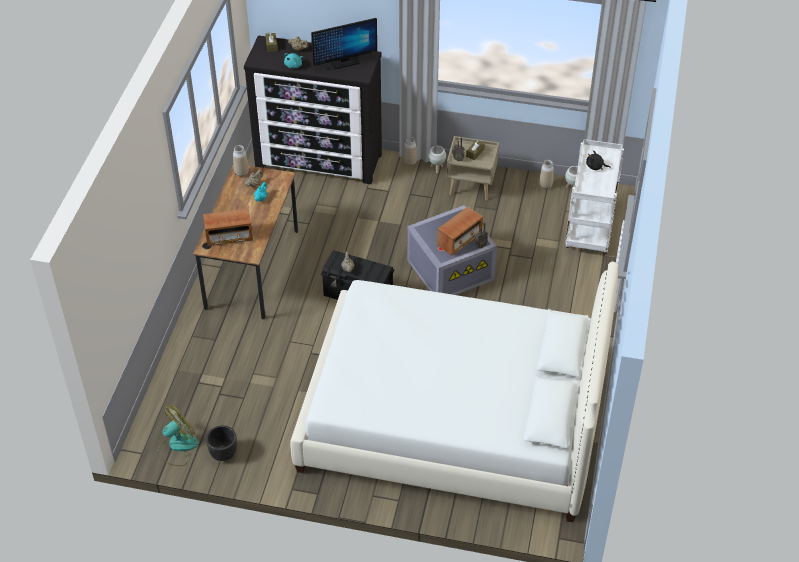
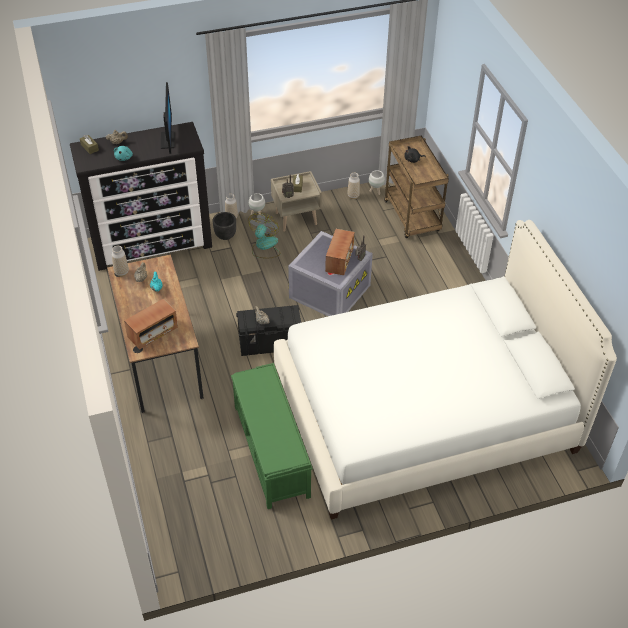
camera: 30 degrees left, 0 degrees up
fan [157,405,199,466] -> fan moved to [248,213,280,259]
black planter [206,425,237,461] -> black planter moved to [213,212,236,240]
monitor [311,18,377,69] -> monitor turned 45 degrees counterclockwise [161,82,175,154]
white cart [565,139,624,254] -> brown cart [384,135,449,238]
none -> green bench [231,363,313,509]

